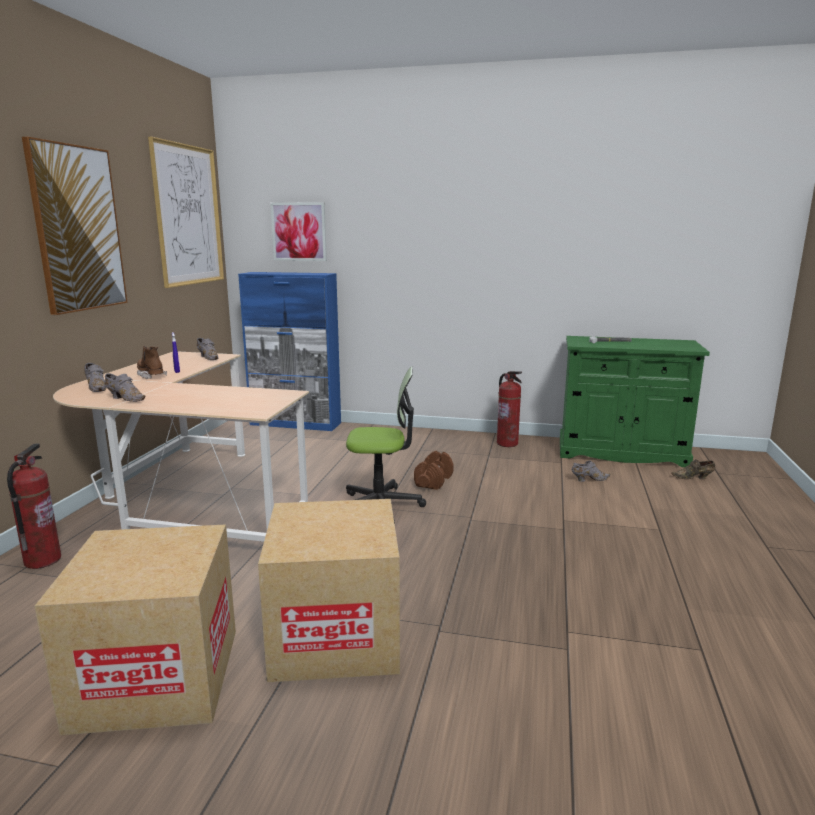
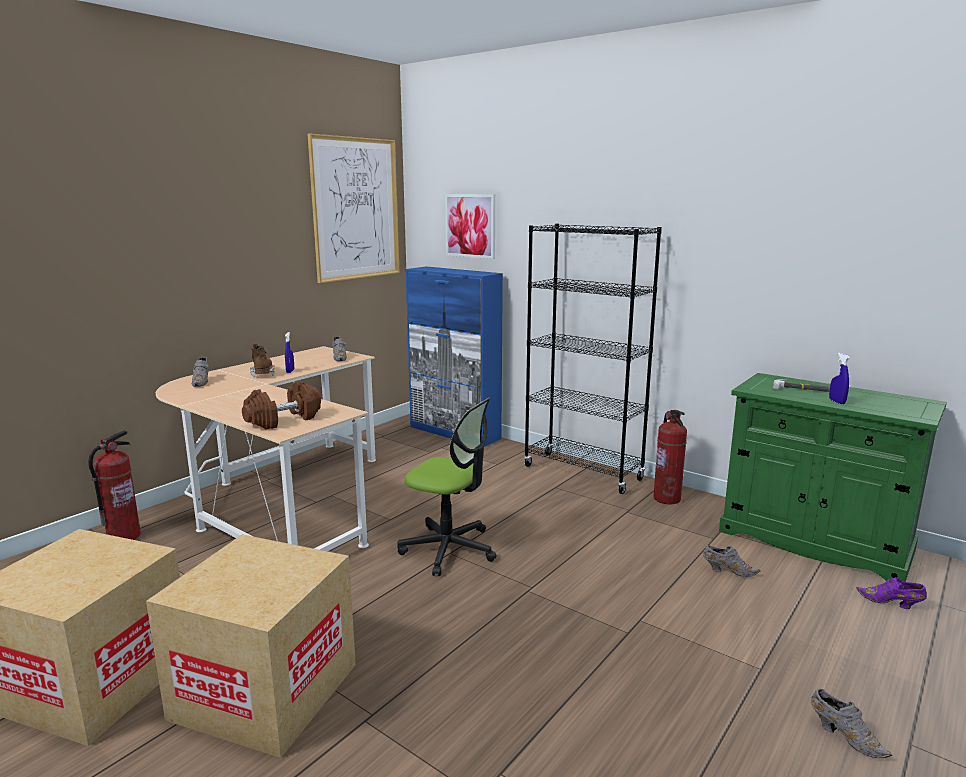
camera: 25 degrees right, 0 degrees up
picture [22,137,127,315] -> none
grey shoe [104,373,145,402] -> grey shoe moved to [811,689,893,758]
brown dumbbell [414,451,454,490] -> brown dumbbell moved to [242,381,321,429]
brown shoe [671,459,715,480] -> purple shoe [856,577,927,609]
none -> black bookcase [524,224,662,494]
none -> blue spray bottle [829,353,850,404]

